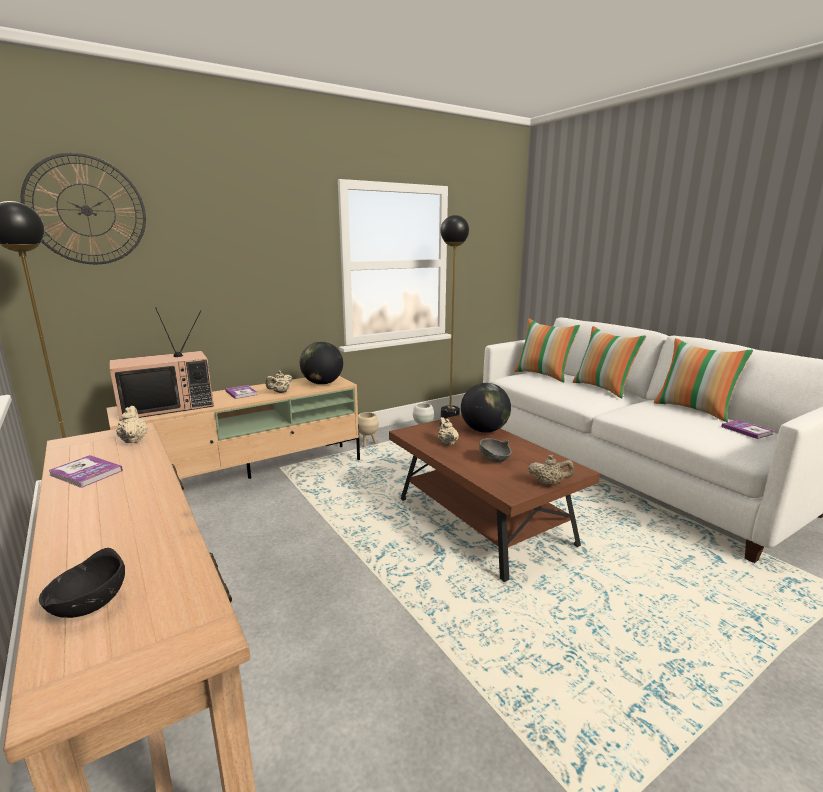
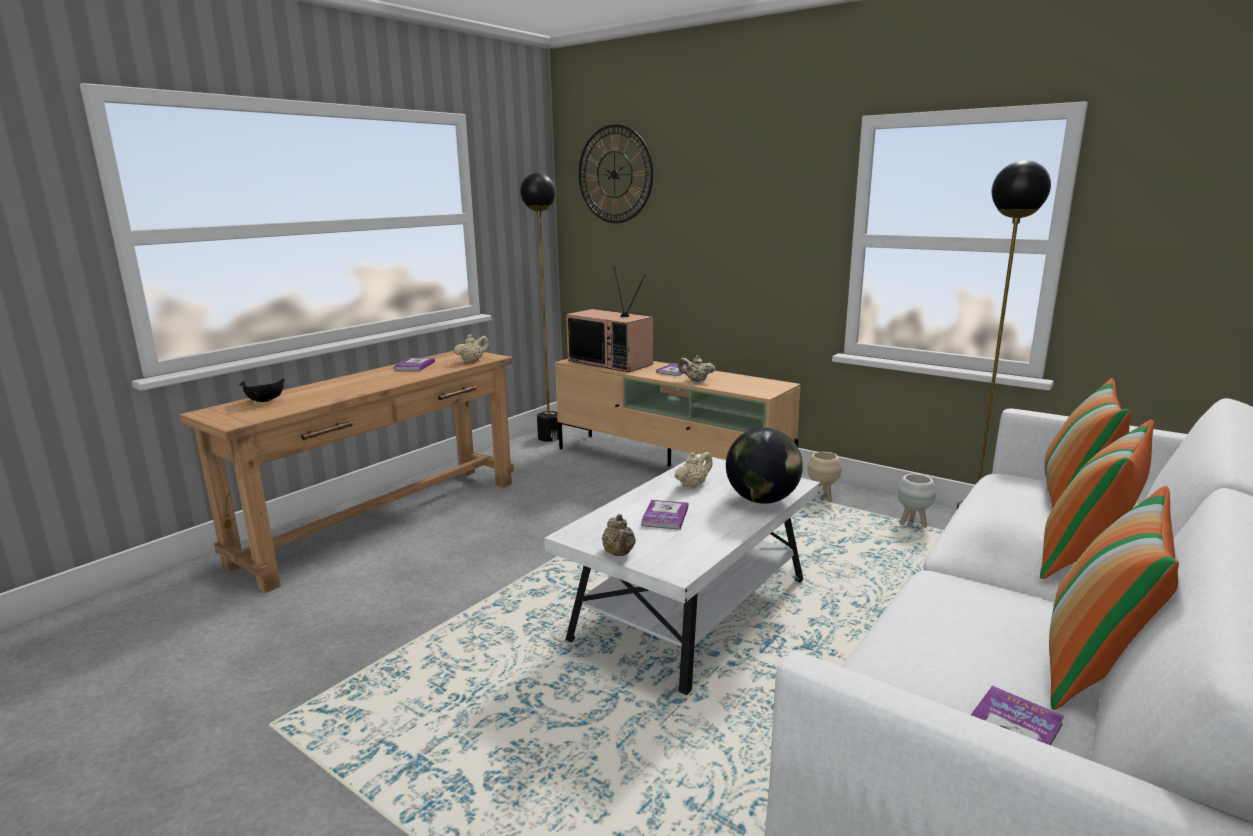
camera: 70 degrees right, 0 degrees up
globe [300,341,343,385] -> none
brown coffee table [389,414,600,582] -> white coffee table [544,454,820,695]
grey bowl [479,438,512,463] -> book [641,500,688,530]

